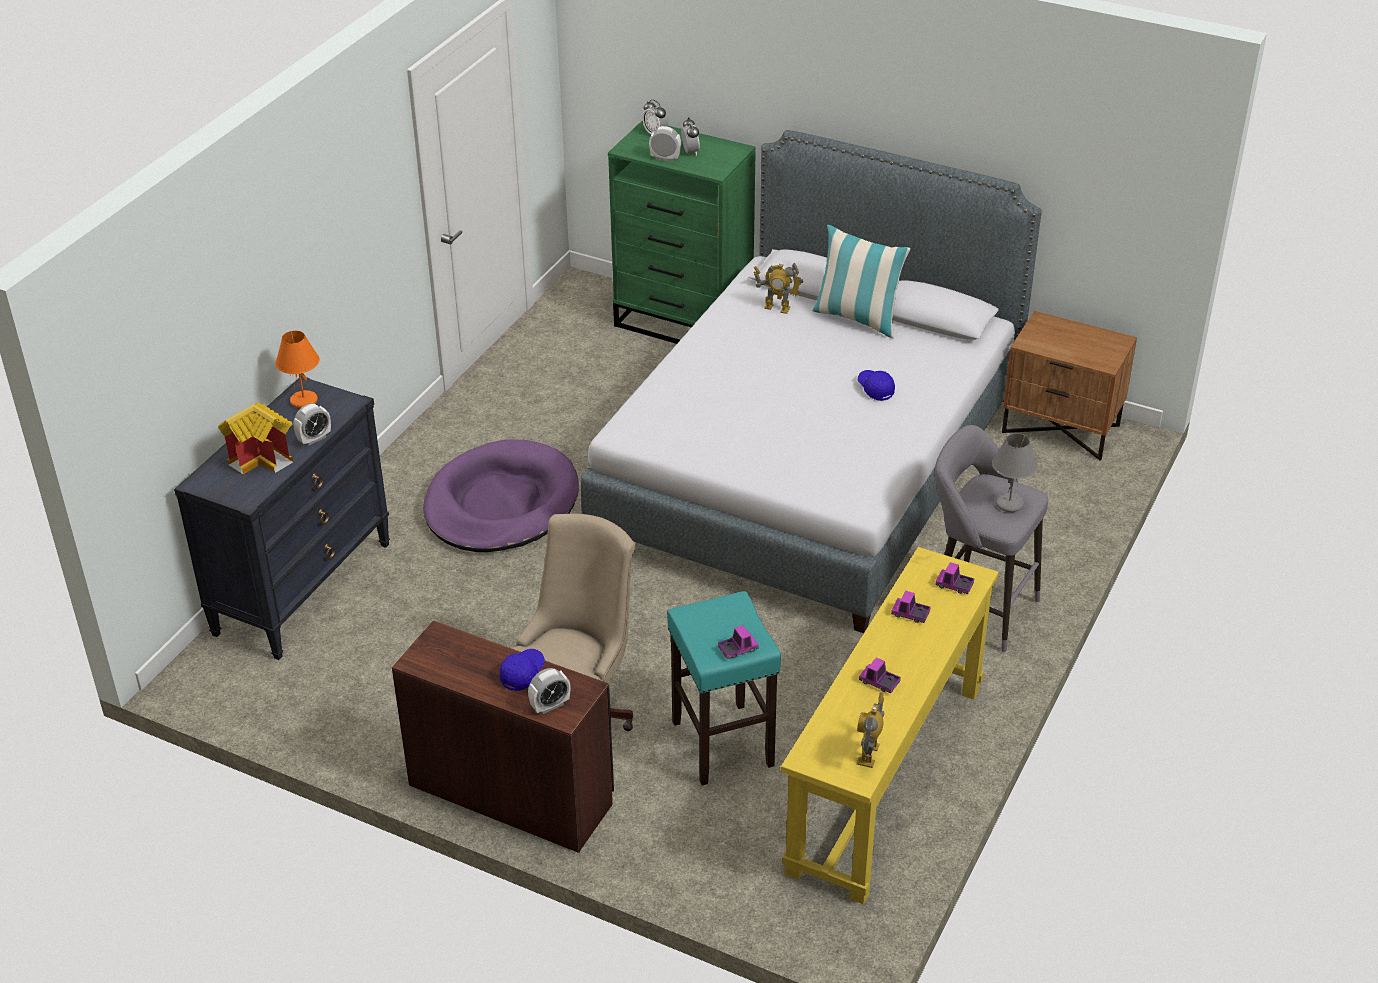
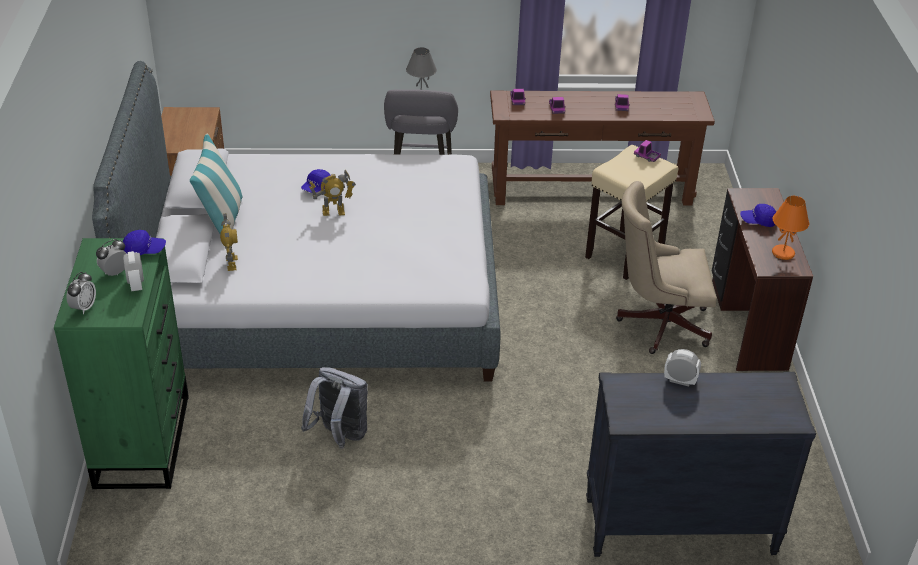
camera: 120 degrees left, 0 degrees up
toy house [218,403,293,474] -> none
orange table lamp [275,331,320,408] -> orange table lamp moved to [772,196,809,260]
purple dog bed [423,439,579,552] -> none
alarm clock [528,668,570,714] -> none
turquoise stool [667,591,781,785] -> beige stool [585,145,679,280]
yellow console table [781,547,999,904] -> brown console table [490,91,715,206]
toy robot [857,691,884,768] -> toy robot moved to [309,170,356,216]
none -> blue cap [123,230,166,255]
none -> grey backpack [301,367,368,449]

